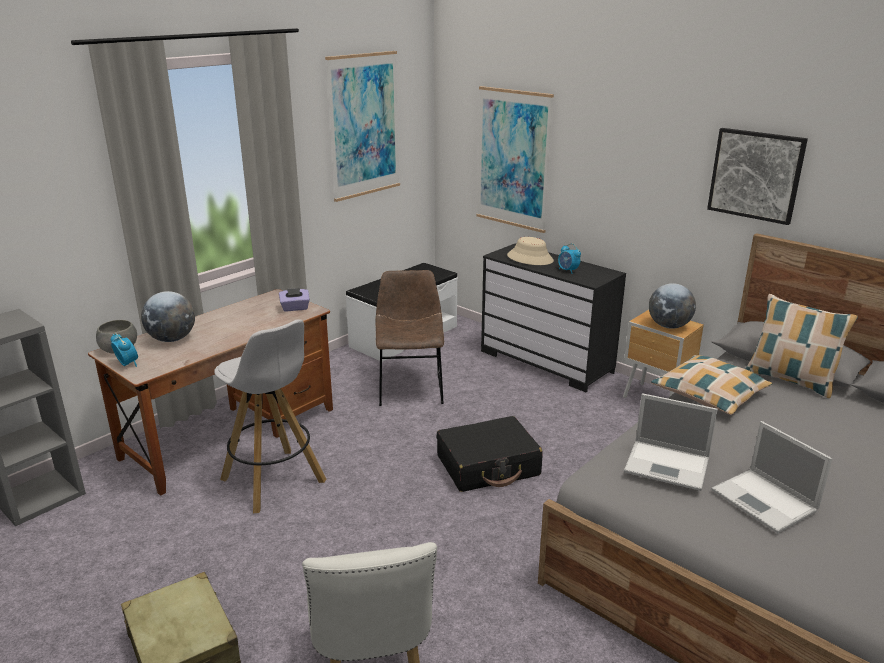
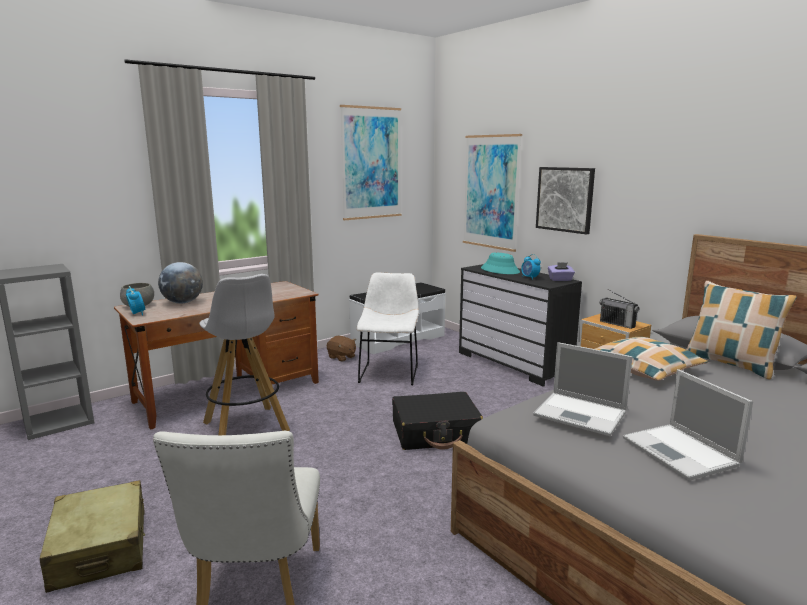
camera: 10 degrees right, 10 degrees down
purple tissue box [279,288,310,312] -> purple tissue box moved to [548,262,575,281]
brown chair [375,270,444,406] -> white chair [357,272,419,385]
beige hat [507,237,554,265] -> turquoise hat [481,253,520,274]
globe [649,283,696,329] -> radio [600,289,640,329]
picture [707,128,808,225] -> picture moved to [536,167,595,235]
none -> brown plush toy [327,336,356,361]

